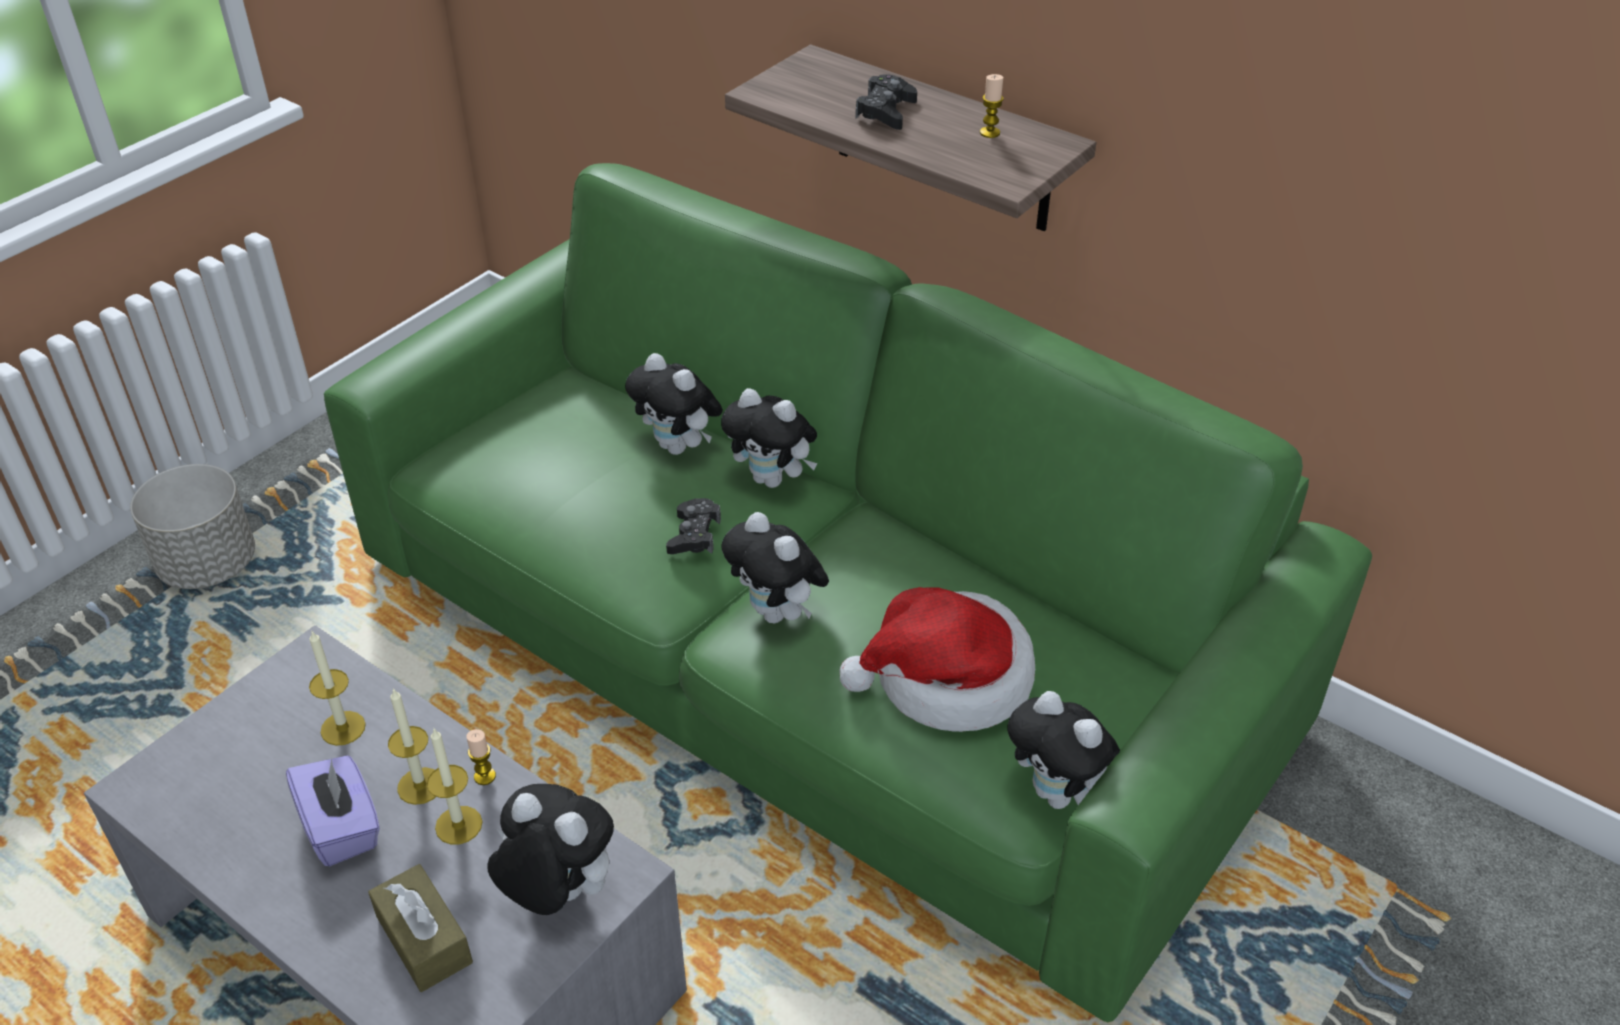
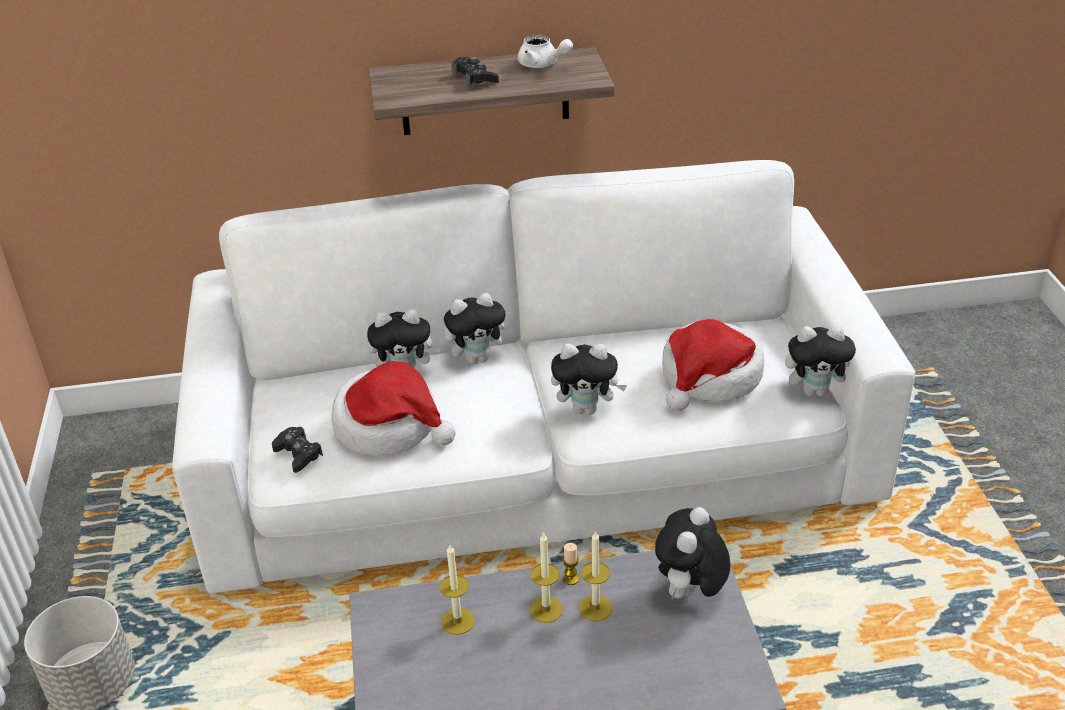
camera: 45 degrees left, 5 degrees down
purple tissue box [286,755,380,866] -> none
green sofa [324,163,1372,1022] -> white sofa [172,160,915,593]
brown tissue box [368,864,473,992] -> none
plush toy [487,784,614,915] -> plush toy turned 45 degrees counterclockwise [655,507,730,602]
black game controller [666,498,721,554] -> black game controller moved to [272,427,323,473]
candle [980,74,1004,138] -> white teapot [518,35,573,68]
none -> hat [332,361,456,456]

